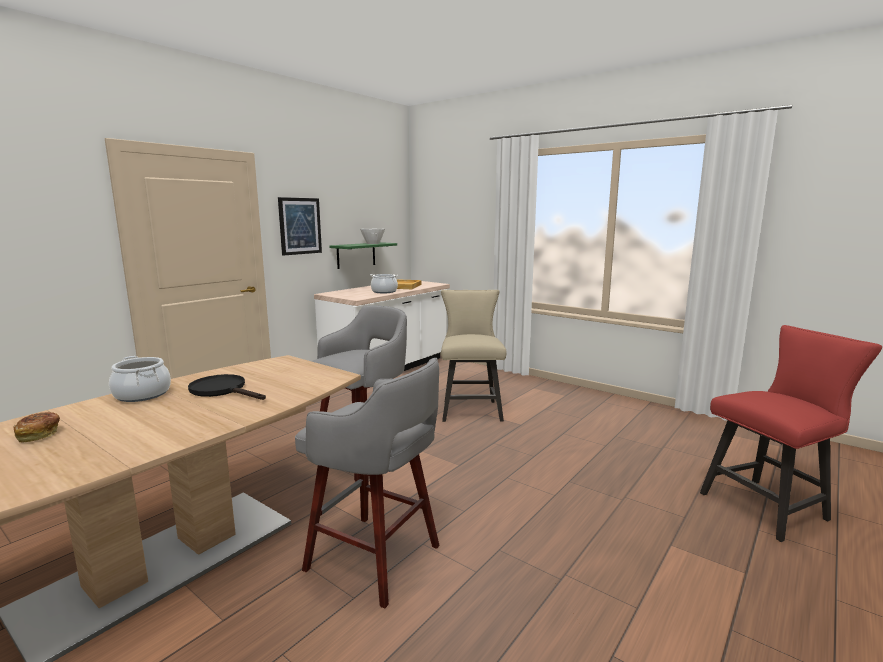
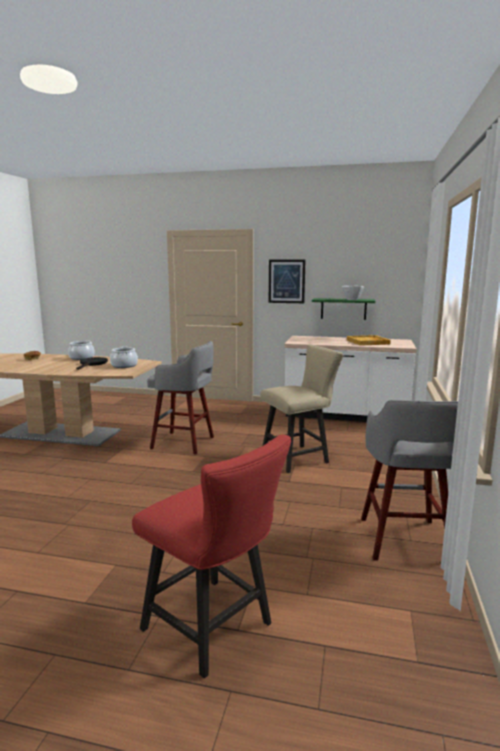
camera: 65 degrees right, 0 degrees up
grey stool [295,358,440,609] -> grey stool moved to [361,400,458,561]
cooking pot [370,274,398,293] -> cooking pot moved to [110,346,138,368]

